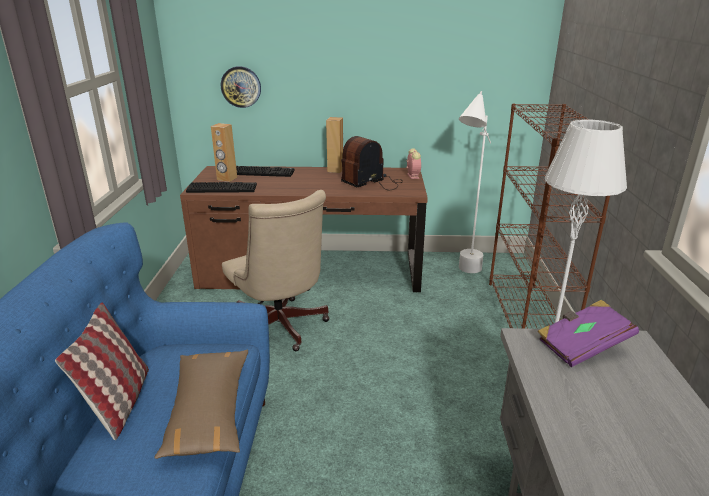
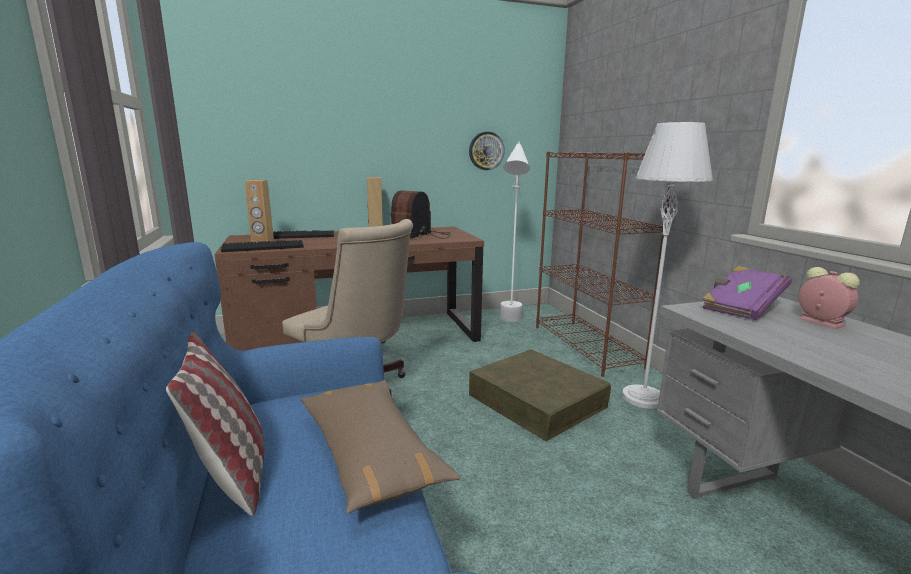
camera: 20 degrees left, 10 degrees down
wall clock [221,66,261,108] -> wall clock moved to [469,132,505,170]
alarm clock [406,148,421,179] -> alarm clock moved to [799,267,860,329]
none -> brown storage box [469,349,611,441]

